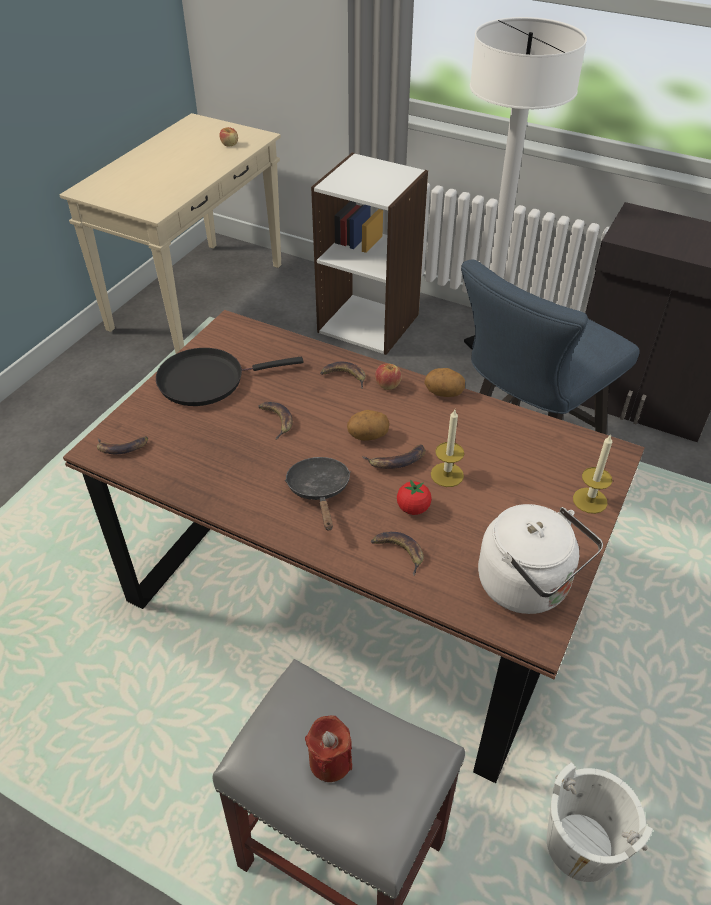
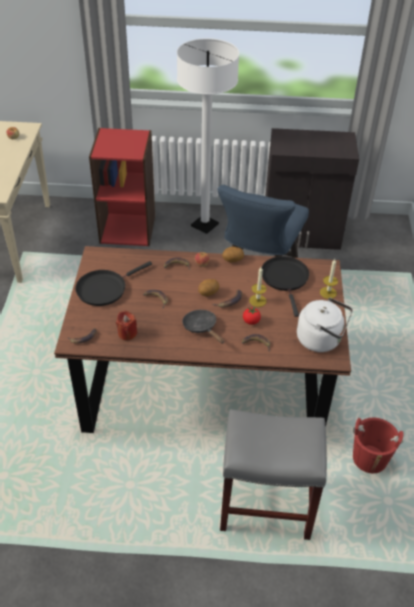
camera: 25 degrees left, 0 degrees up
red candle [305,715,352,782] -> red candle moved to [116,310,137,340]
white bookcase [311,153,428,355] -> red bookcase [89,128,155,246]
white bucket [547,762,653,882] -> red bucket [353,418,403,473]
none -> black frying pan [262,256,309,317]

